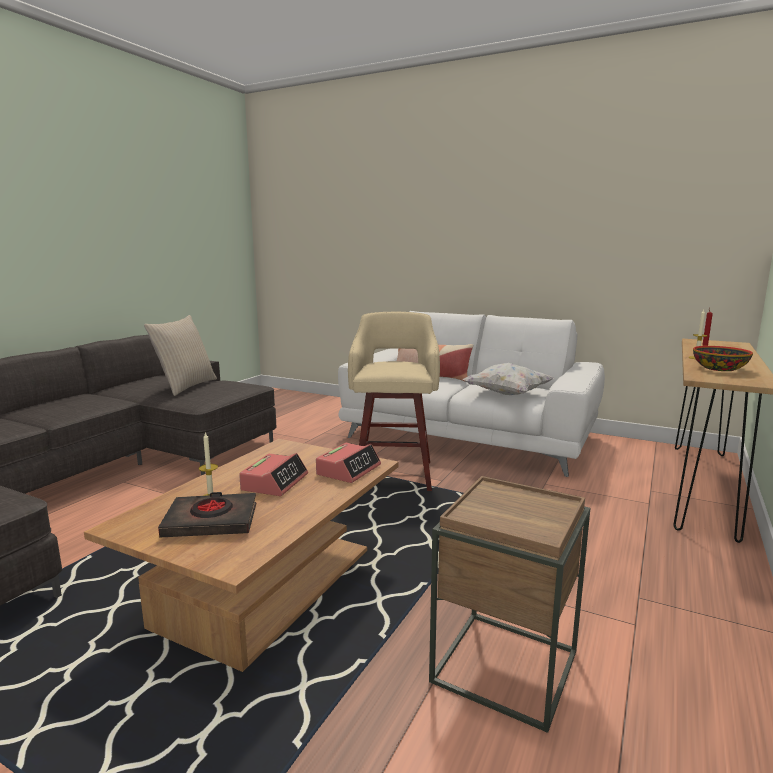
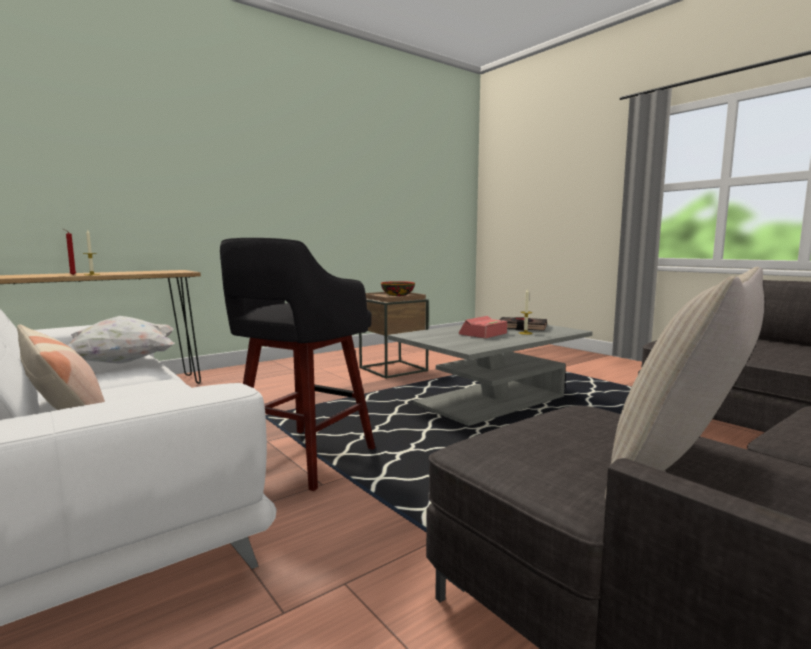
camera: 155 degrees left, 5 degrees down
brown coffee table [84,439,399,672] -> grey coffee table [388,325,592,426]
alarm clock [316,443,381,483] -> none
beige stool [348,312,440,491] -> black stool [220,238,375,491]
bowl [693,346,753,371] -> bowl moved to [381,281,415,296]

